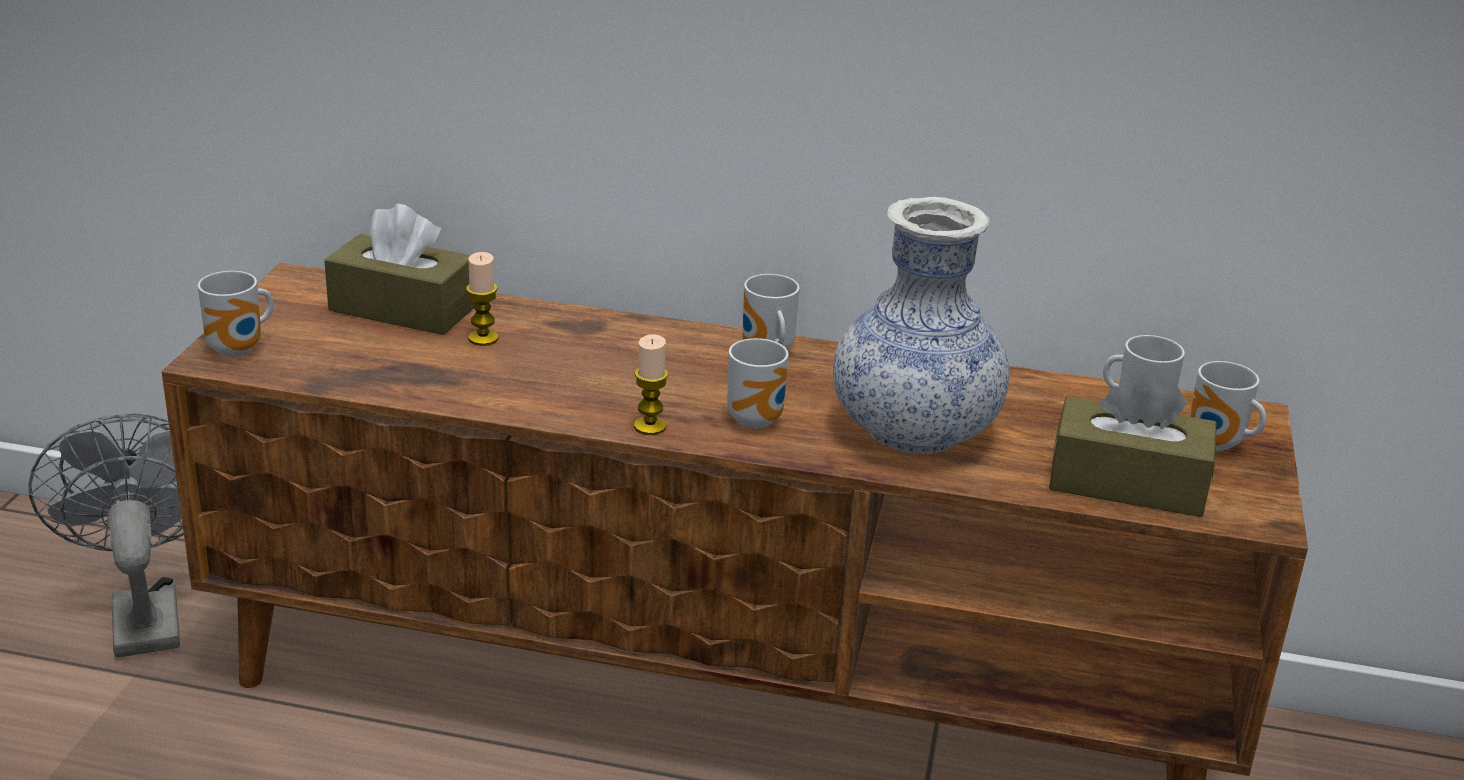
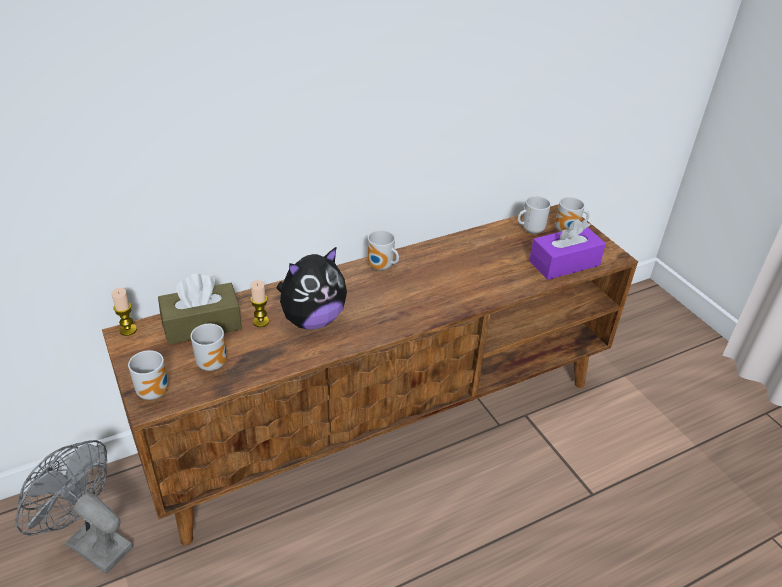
camera: 40 degrees left, 10 degrees up
candle [634,334,668,435] -> candle moved to [112,288,137,336]
mug [727,338,789,429] -> mug moved to [191,324,227,371]
vase [833,197,1010,454] -> none
brown tissue box [1049,373,1217,517] -> purple tissue box [529,219,606,280]
none -> plush toy [276,246,347,329]

